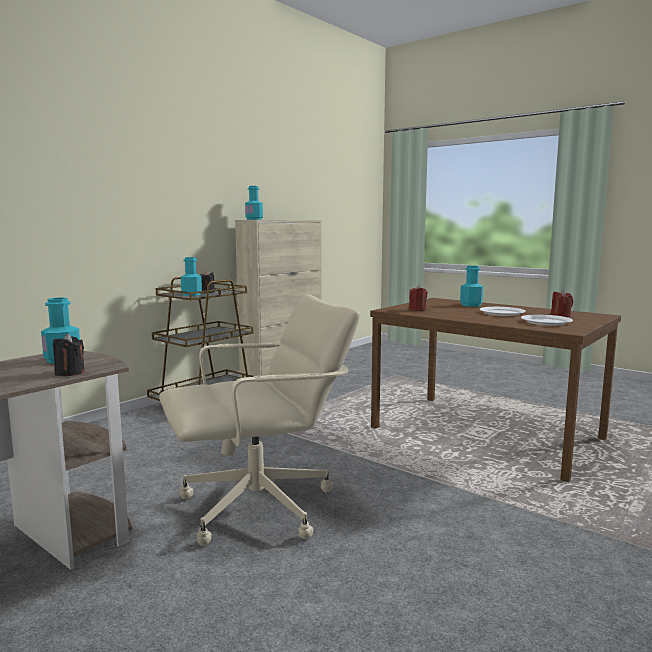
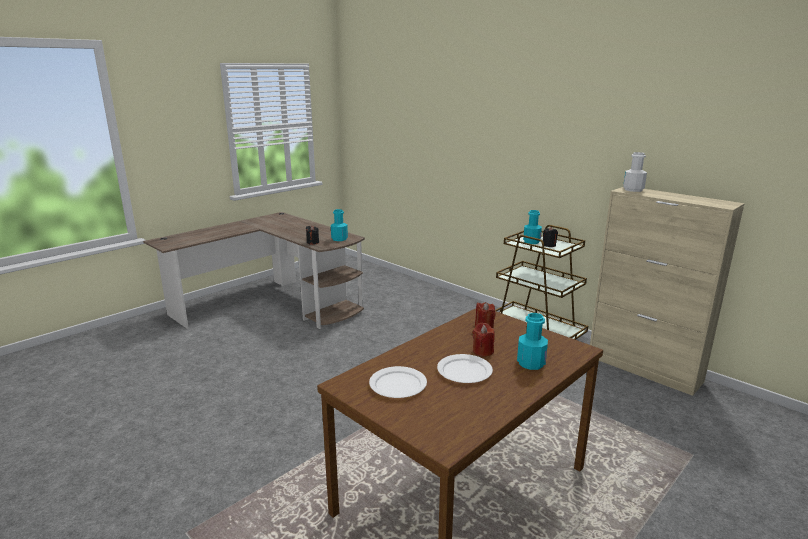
camera: 95 degrees right, 10 degrees up
beige office chair [159,294,360,546] -> none
turquoise bottle [245,186,263,220] -> white bottle [623,152,647,192]
red candle [551,290,573,317] -> red candle moved to [473,323,495,356]

